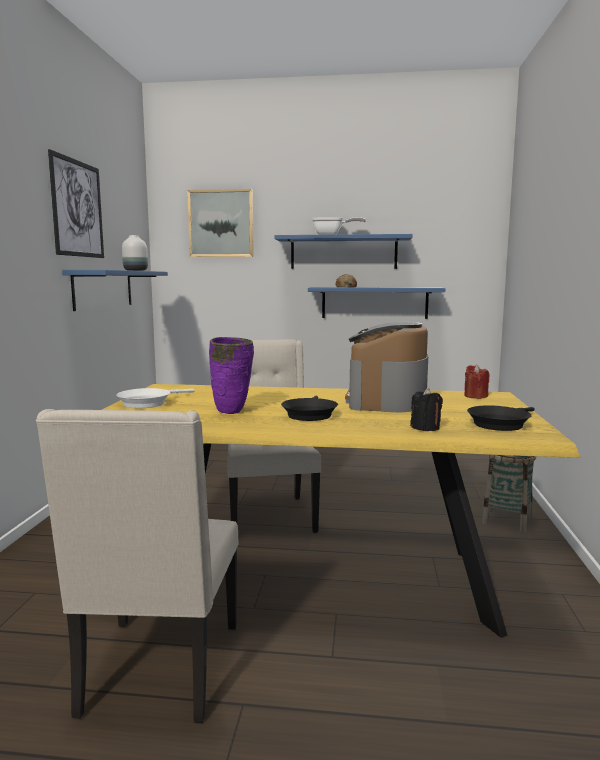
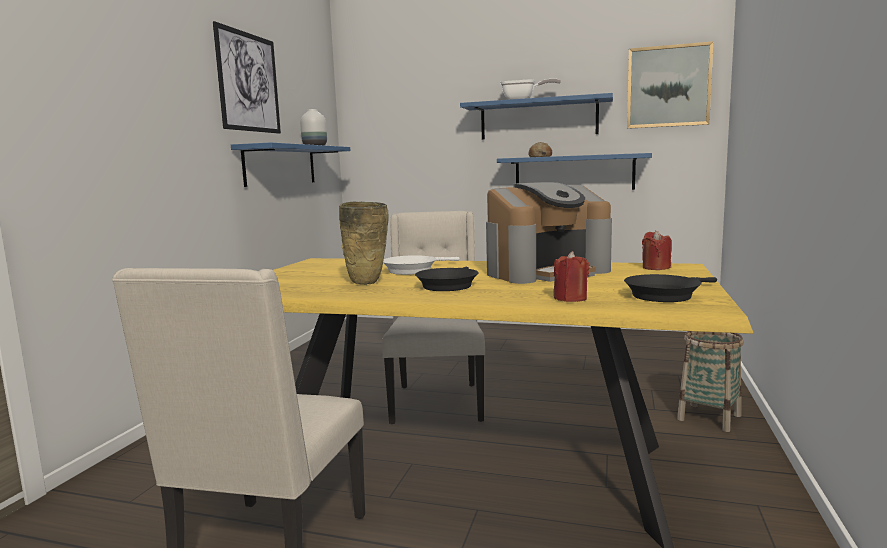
camera: 10 degrees right, 0 degrees up
white frying pan [116,388,195,408] -> white frying pan moved to [383,255,460,275]
picture [187,189,254,257] -> picture moved to [627,41,713,129]
purple vase [209,337,254,414] -> beige vase [339,202,389,285]
coffee machine [345,322,428,412] -> coffee machine turned 135 degrees counterclockwise [486,182,612,284]
black candle [410,388,443,431] -> red candle [553,251,590,302]

